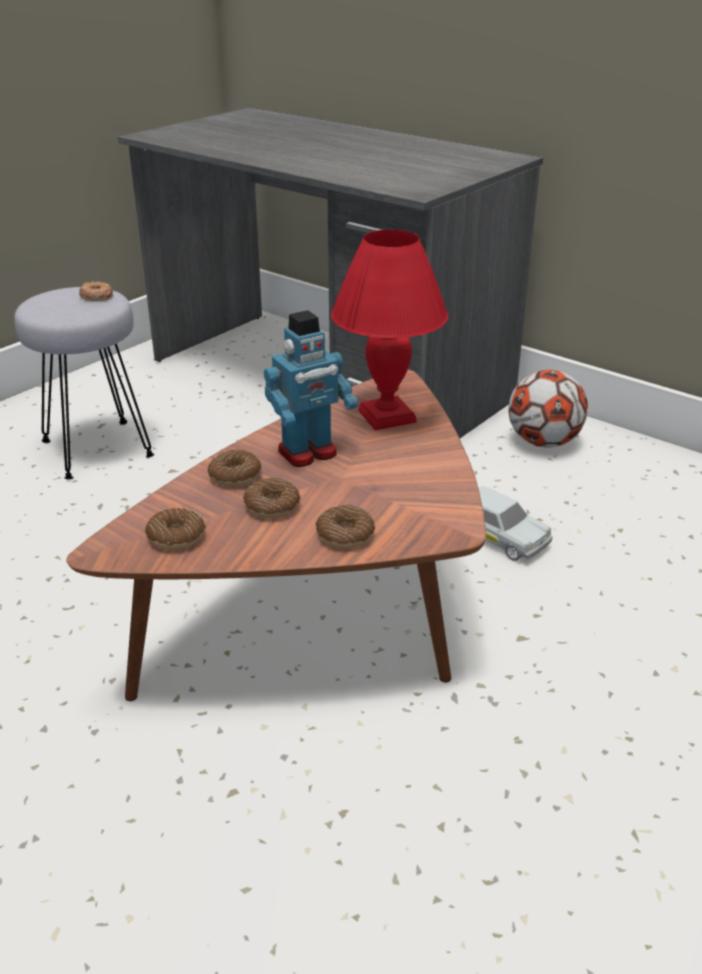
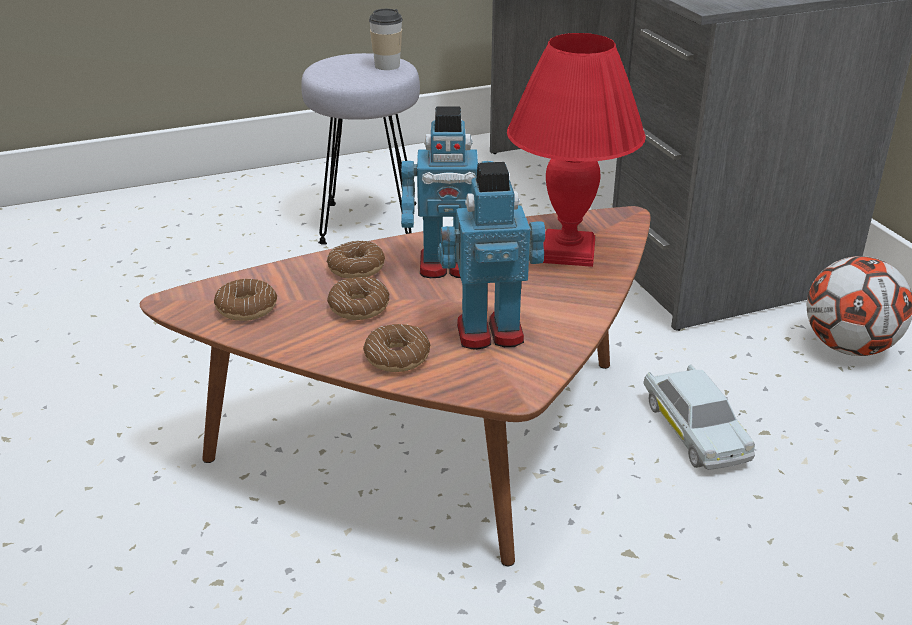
camera: 30 degrees right, 0 degrees up
donut [79,281,113,301] -> cup [369,9,403,70]
none -> toy robot [437,162,545,350]

